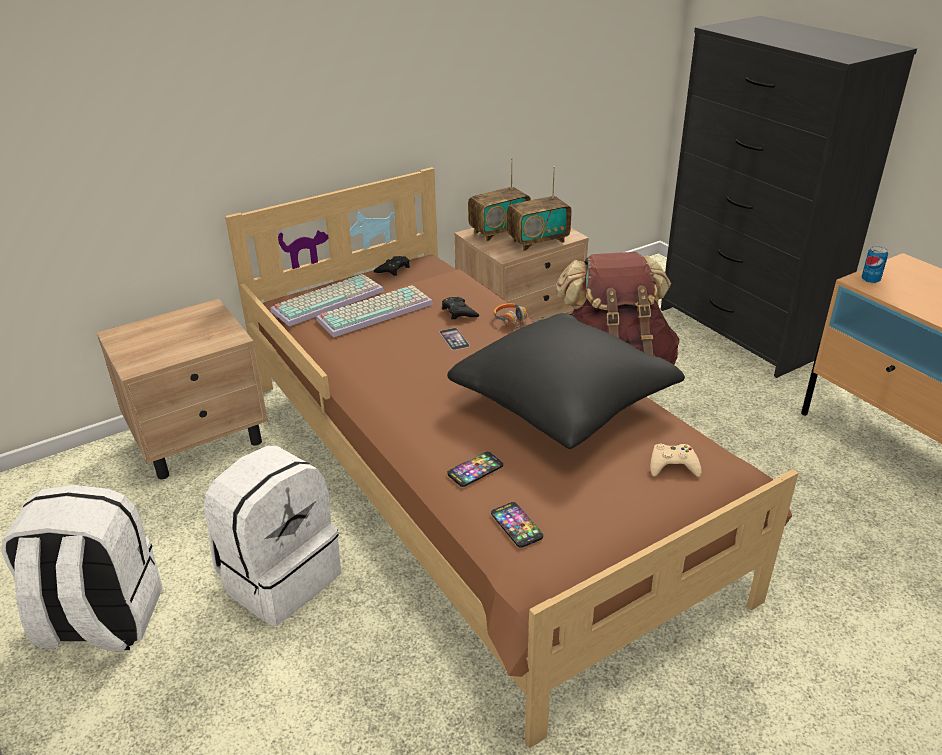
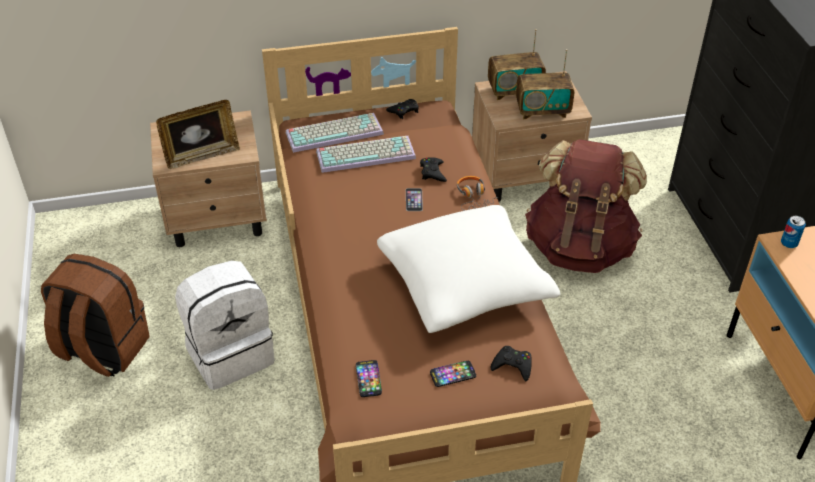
camera: 20 degrees right, 10 degrees up
white backpack [2,485,163,652] -> brown backpack [41,254,150,377]
black pillow [447,313,685,449] -> white pillow [377,205,560,333]
phone [448,452,503,487] -> phone moved to [430,361,476,387]
beige game controller [650,444,702,477] -> black game controller [491,346,532,381]
none -> picture frame [156,100,240,169]

